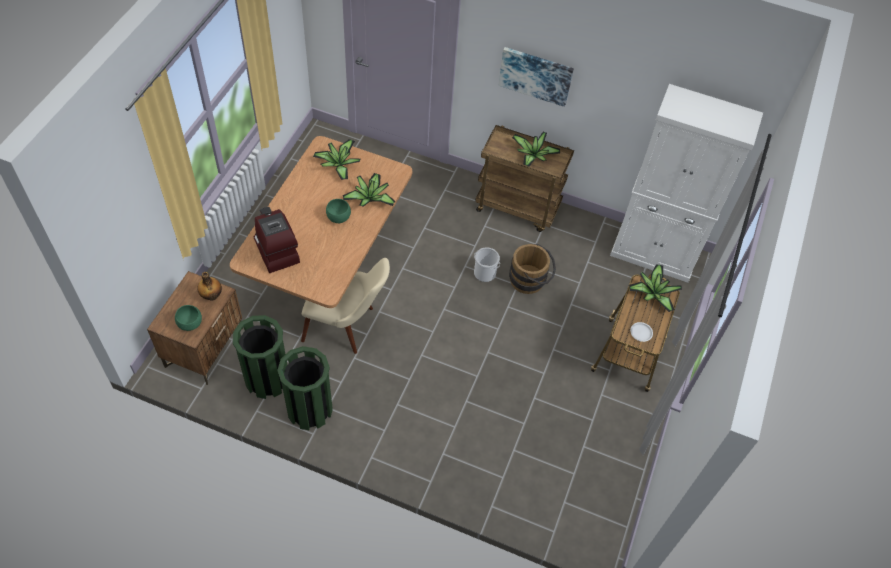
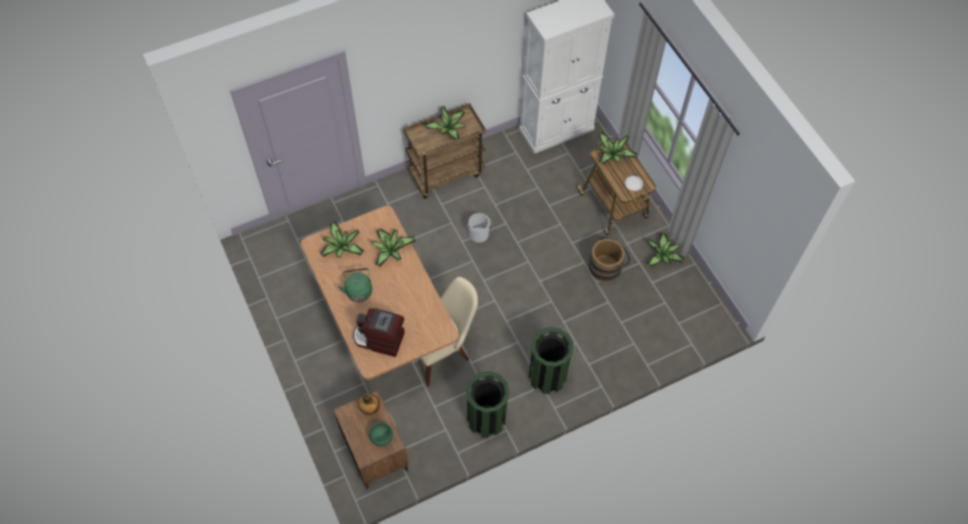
camera: 45 degrees left, 5 degrees up
green trash can [233,315,287,399] -> green trash can moved to [529,327,573,394]
green bowl [326,199,351,223] -> none
picture [498,47,574,107] -> none
brown bucket [509,244,556,294] -> brown bucket moved to [589,237,630,282]
none -> green kettle [338,268,372,302]
none -> potted plant [647,233,684,267]

